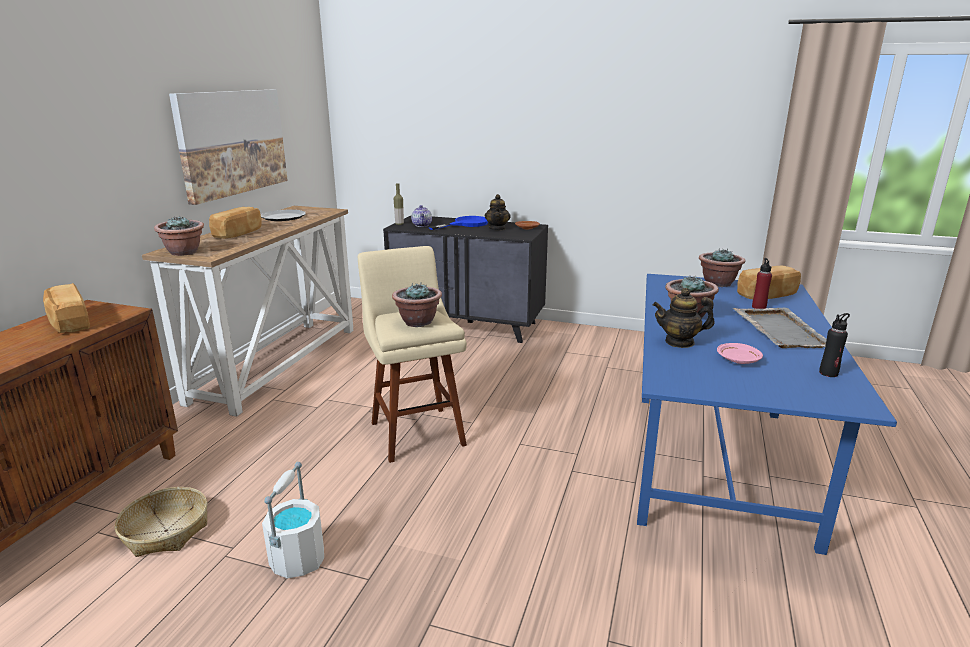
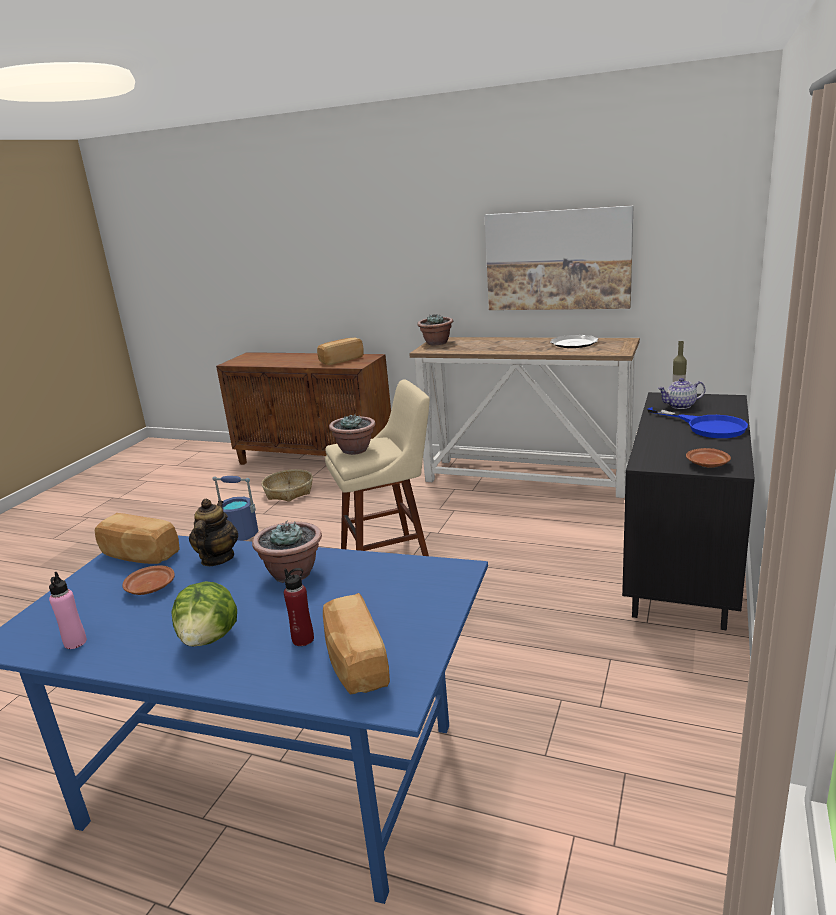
camera: 95 degrees right, 0 degrees up
bread [209,207,262,239] -> bread moved to [94,513,180,564]
white bucket [262,462,324,578] -> blue bucket [212,476,258,541]
teapot [485,194,511,231] -> none
potted plant [699,248,745,287] -> none
pink plate [717,343,763,364] -> brown plate [123,566,175,595]
grey tray [733,308,827,348] -> lettuce [171,581,237,647]
black bottle [819,313,850,377] -> pink bottle [49,572,87,649]

